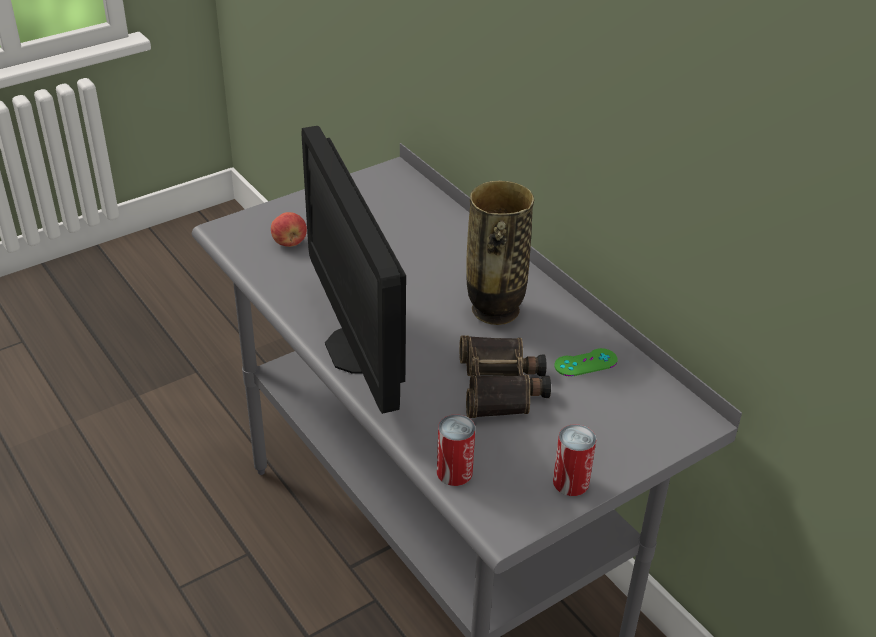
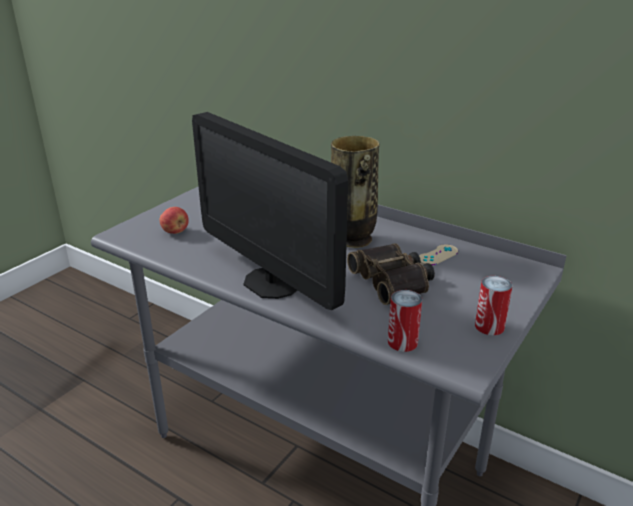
camera: 20 degrees left, 10 degrees down
green game controller [554,348,618,377] -> beige game controller [419,245,458,265]

